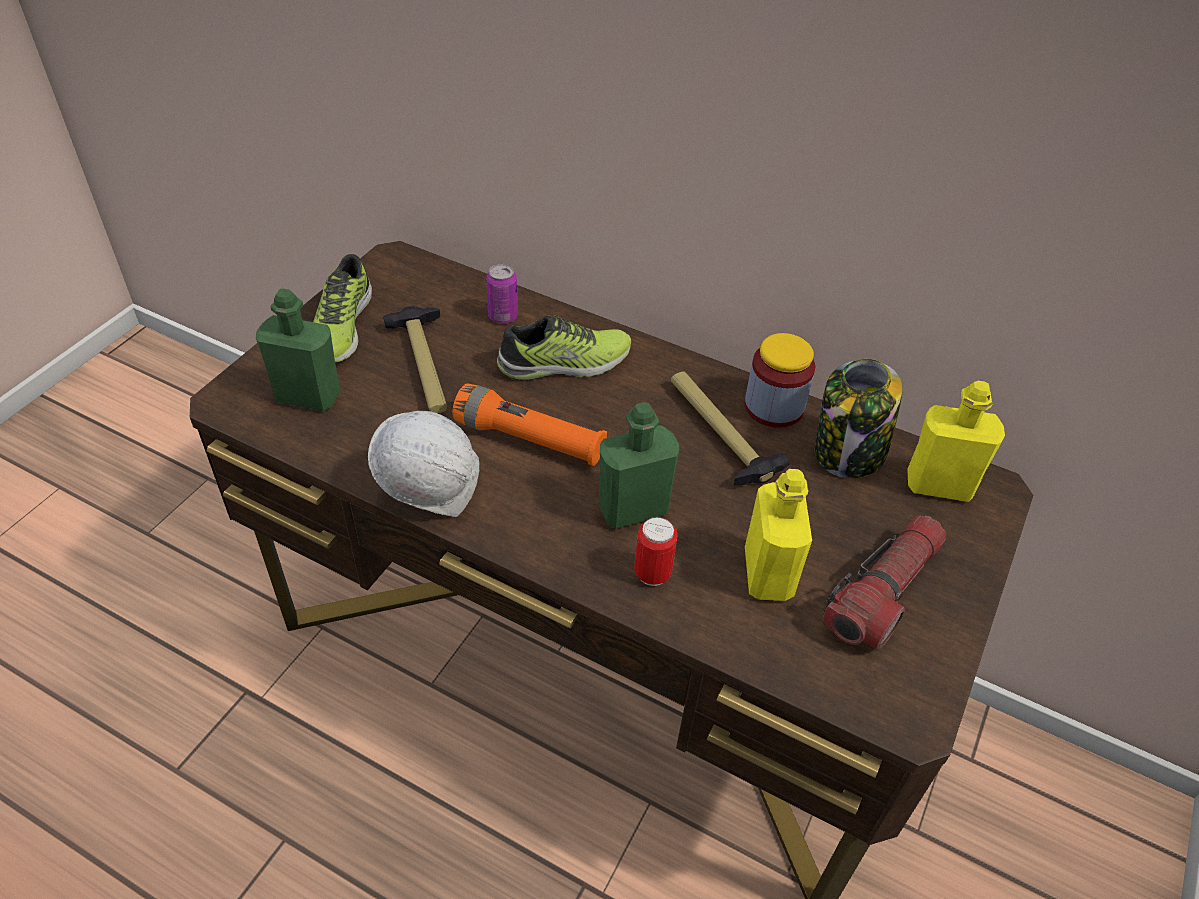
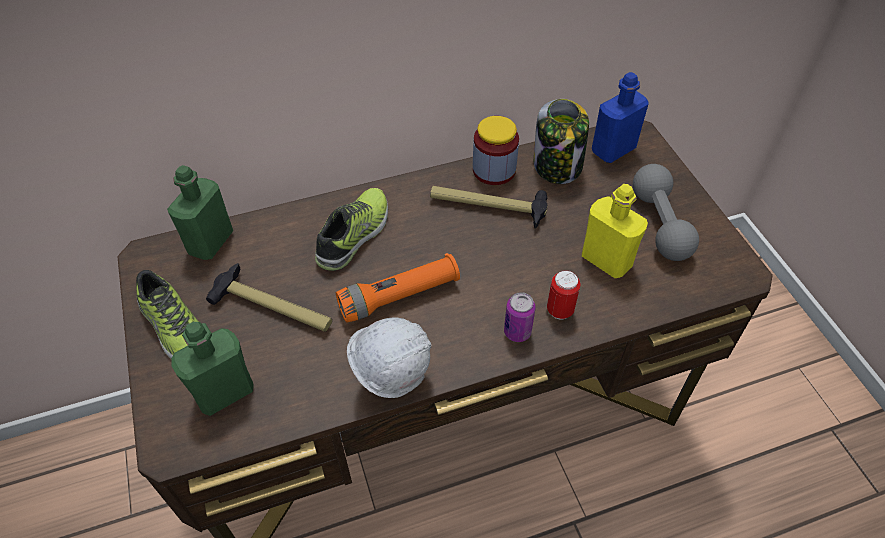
camera: 45 degrees left, 5 degrees up
can [486,264,518,324] -> can moved to [504,292,536,342]
green bottle [598,402,679,529] -> green bottle moved to [167,165,233,260]
flashlight [823,515,946,650] -> grey dumbbell [633,164,699,261]
yellow bottle [907,381,1005,502] -> blue bottle [592,72,648,163]

